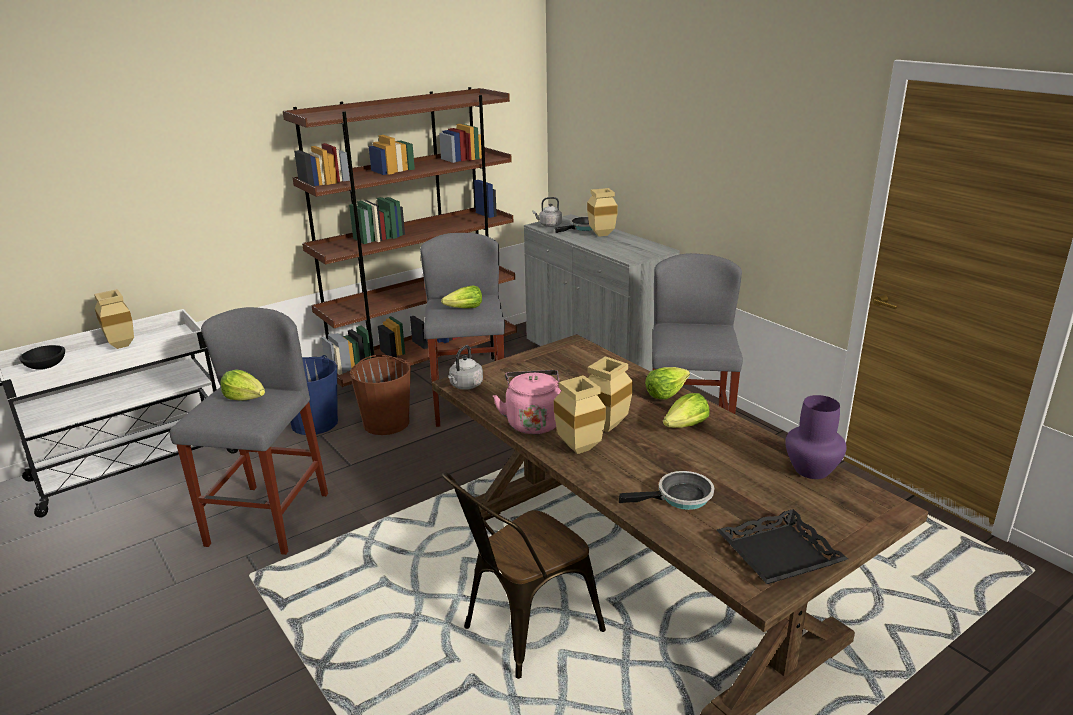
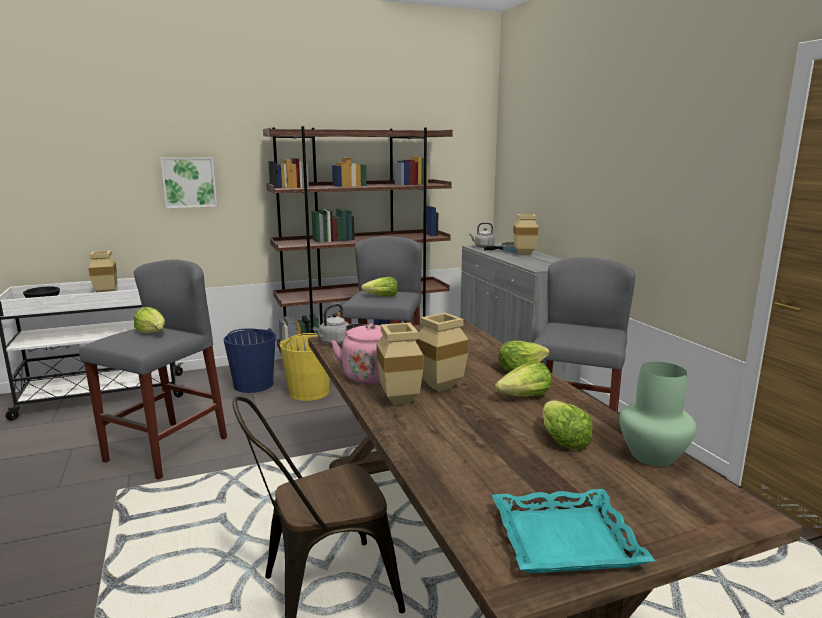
camera: 15 degrees right, 10 degrees down
brown bucket [350,355,411,435] -> yellow bucket [280,333,330,401]
frying pan [619,471,714,510] -> none
black tray [717,509,848,584] -> turquoise tray [492,489,655,573]
purple vase [785,395,847,479] -> green vase [619,362,696,467]
none -> picture [160,157,217,208]
none -> lettuce [543,400,592,449]

